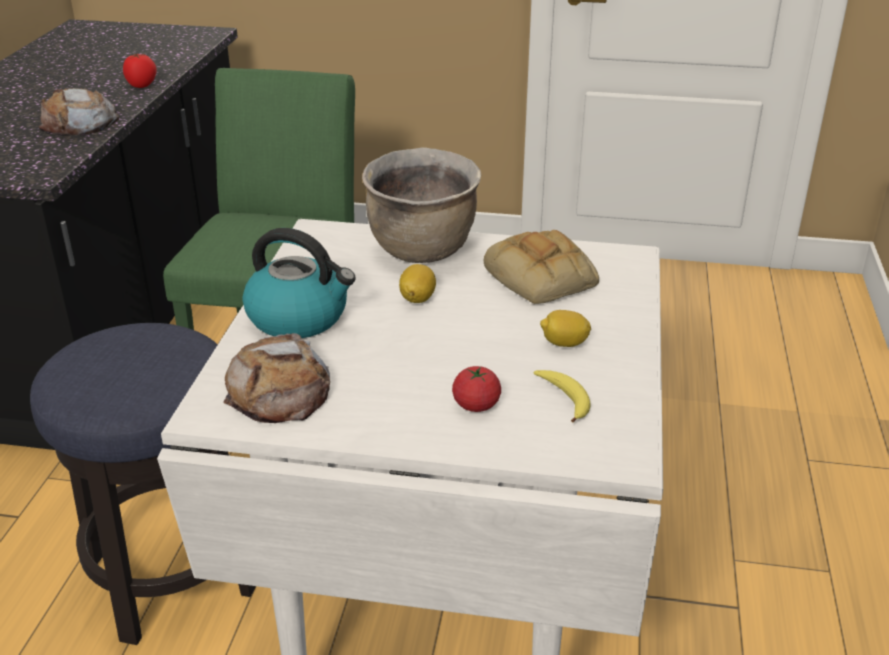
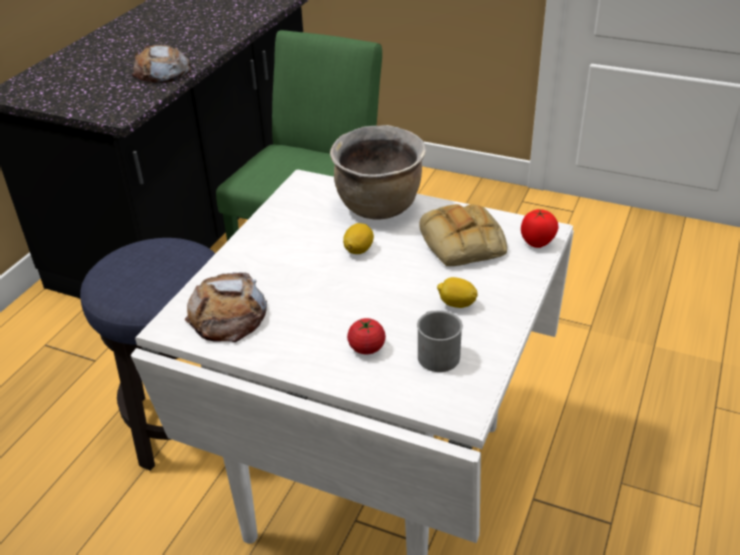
camera: 15 degrees right, 5 degrees up
tomato [123,54,157,88] -> tomato moved to [521,209,558,248]
kettle [243,228,356,338] -> none
banana [534,370,591,423] -> grey mug [417,310,463,372]

